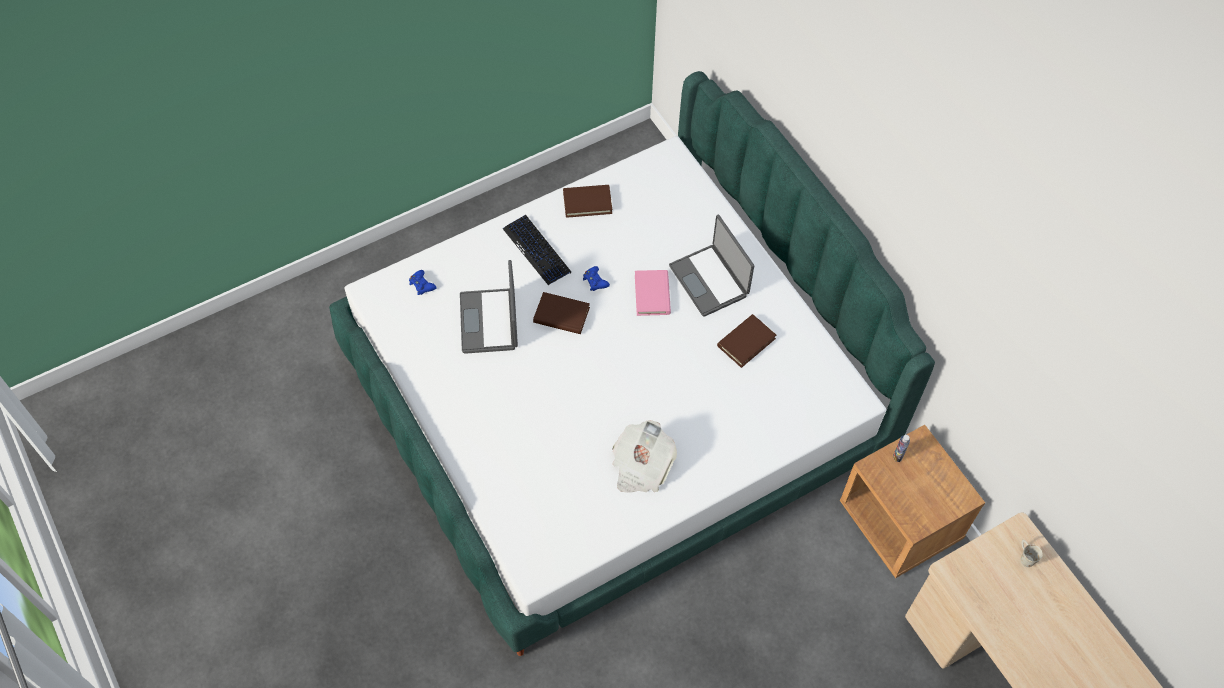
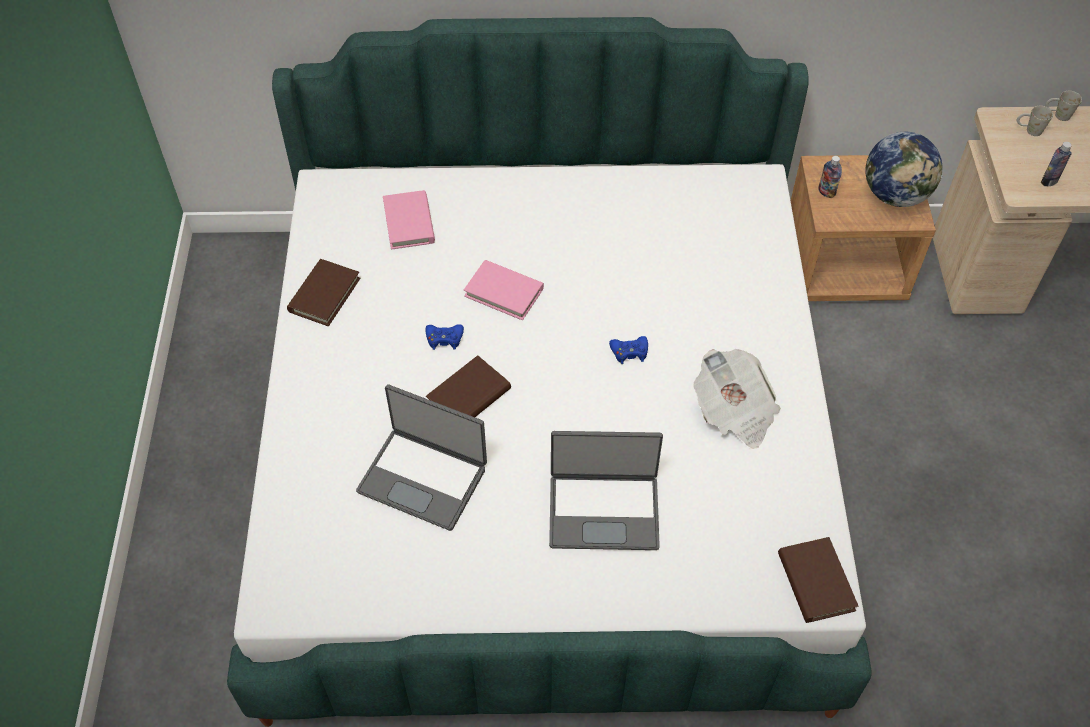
camera: 60 degrees left, 5 degrees down
blue game controller [409,270,437,295] -> blue game controller moved to [609,336,648,364]
keyboard [503,215,571,285] -> none
laptop [669,215,754,317] -> laptop moved to [549,431,663,550]
brown book [717,314,776,368] -> brown book moved to [778,537,858,623]
none -> pink book [383,190,435,250]
none -> globe [865,132,942,207]
none -> bottle [1041,142,1072,186]
none -> white mug [1045,91,1082,121]

